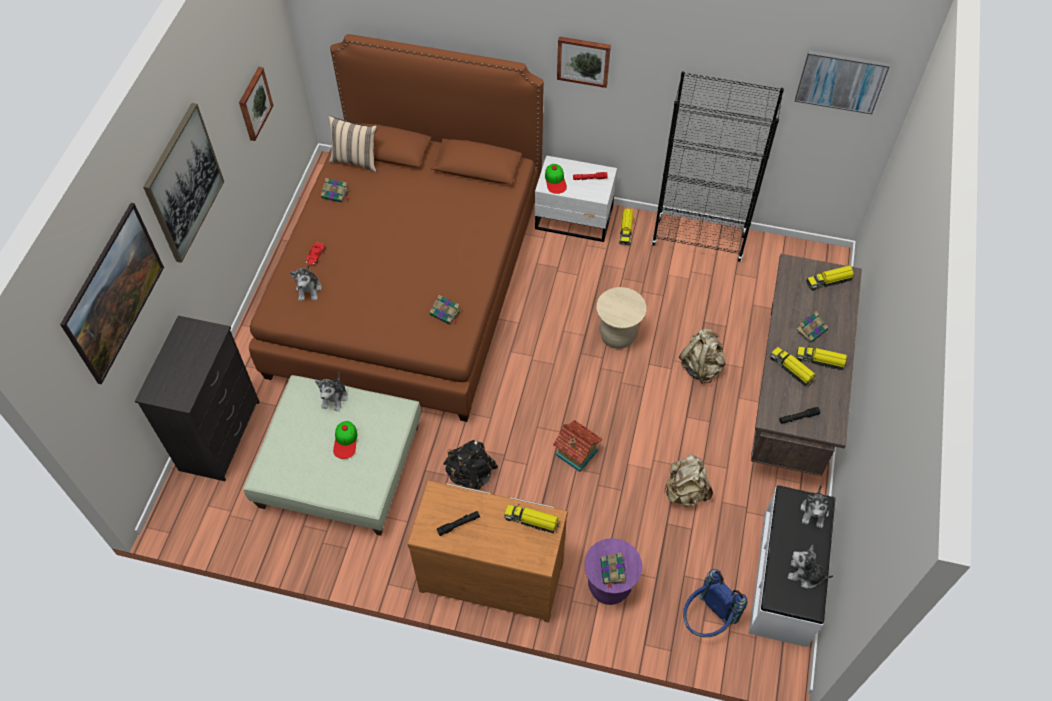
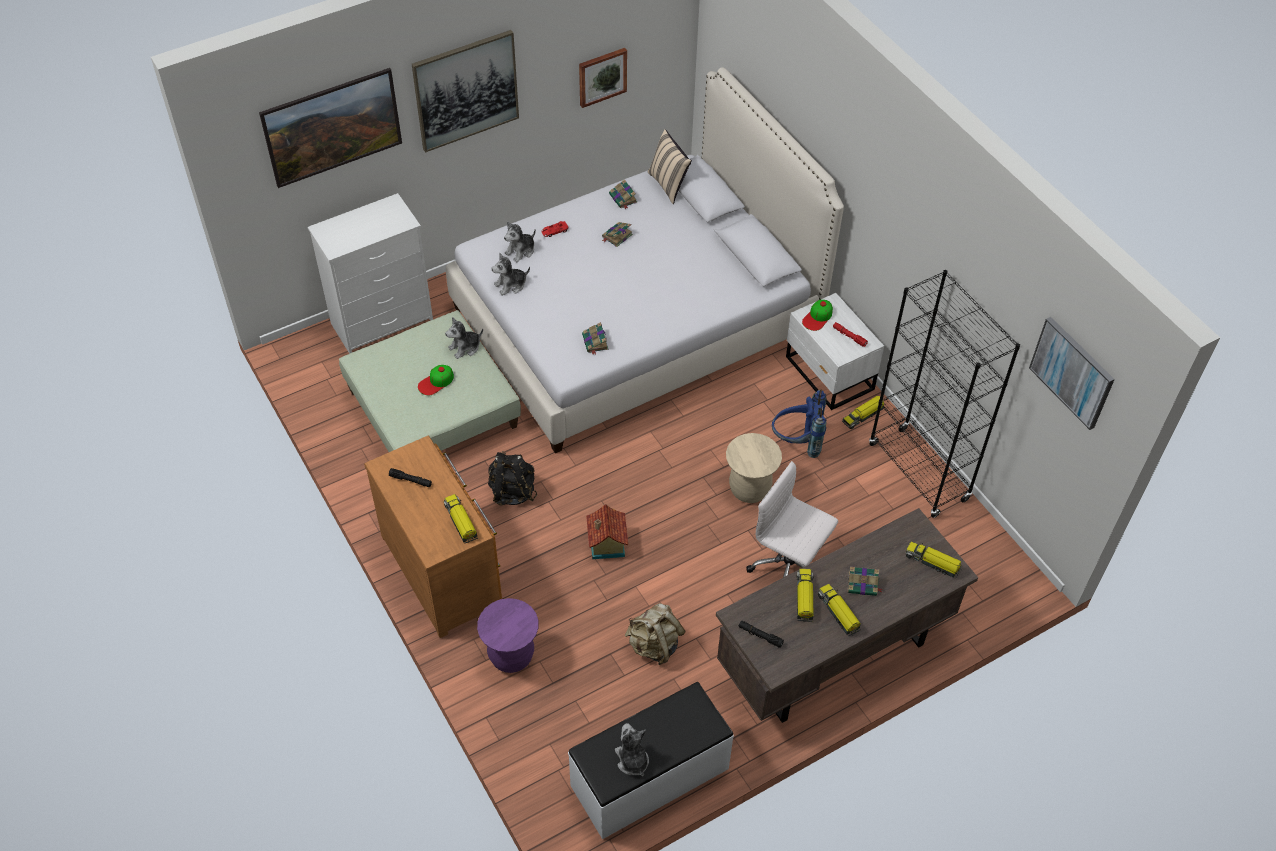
camera: 45 degrees right, 5 degrees down
black dresser [135,316,260,481] -> white dresser [308,193,433,354]
brown bed [249,34,544,422] -> white bed [446,67,844,453]
picture [557,37,611,88] -> none
book [600,552,626,589] -> book moved to [602,222,633,247]
beige backpack [679,329,726,384] -> white office chair [746,461,838,577]
blue backpack [683,569,748,637] -> blue backpack moved to [772,390,826,458]
plush toy [800,484,829,528] -> plush toy moved to [492,253,530,295]

